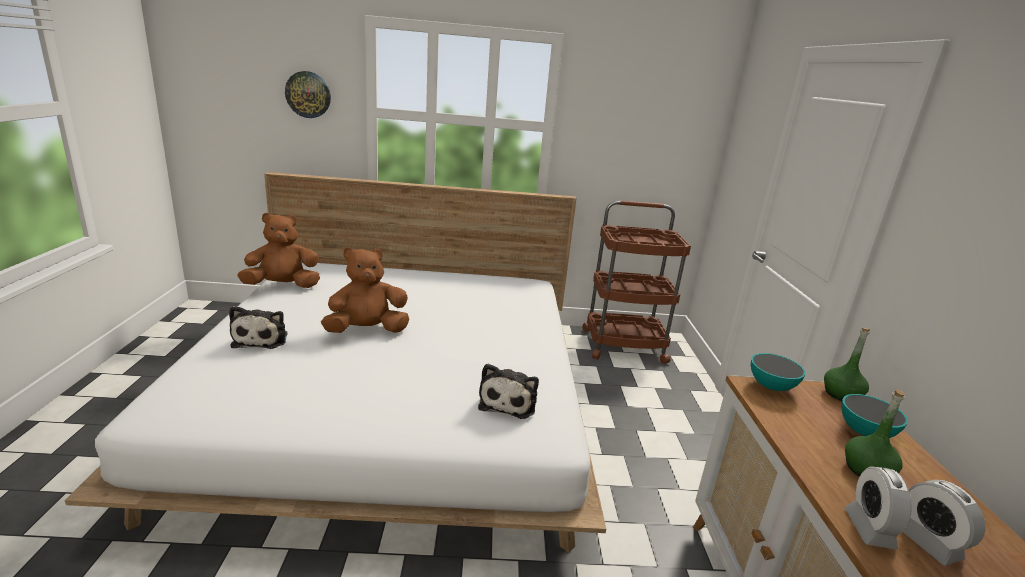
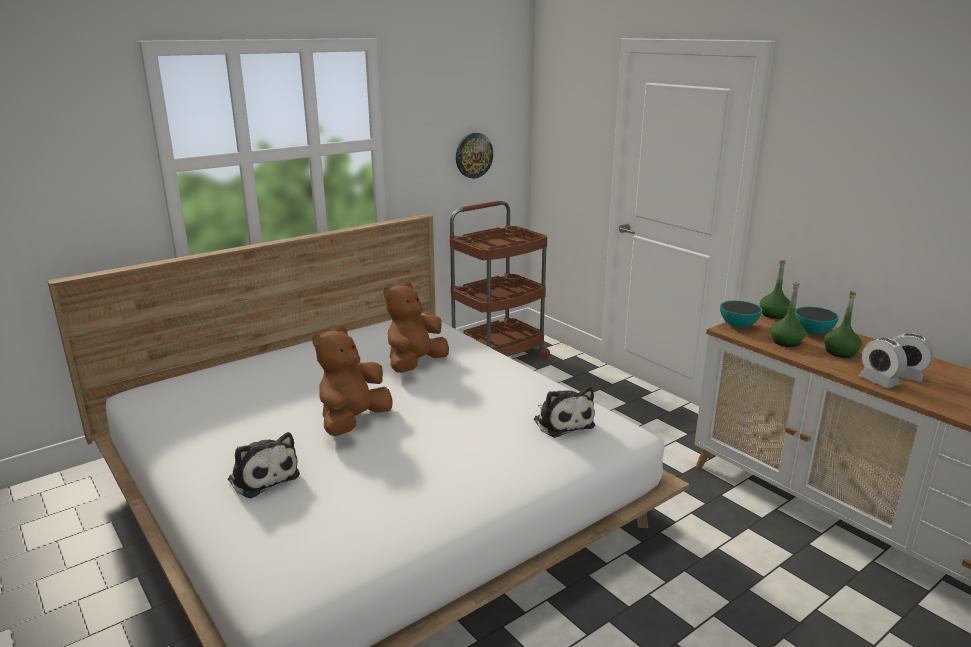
camera: 35 degrees left, 0 degrees up
brown plush toy [237,213,320,288] -> brown plush toy moved to [383,282,449,373]
wall clock [285,71,331,118] -> wall clock moved to [456,133,493,178]
none -> green bottle [771,282,806,347]

